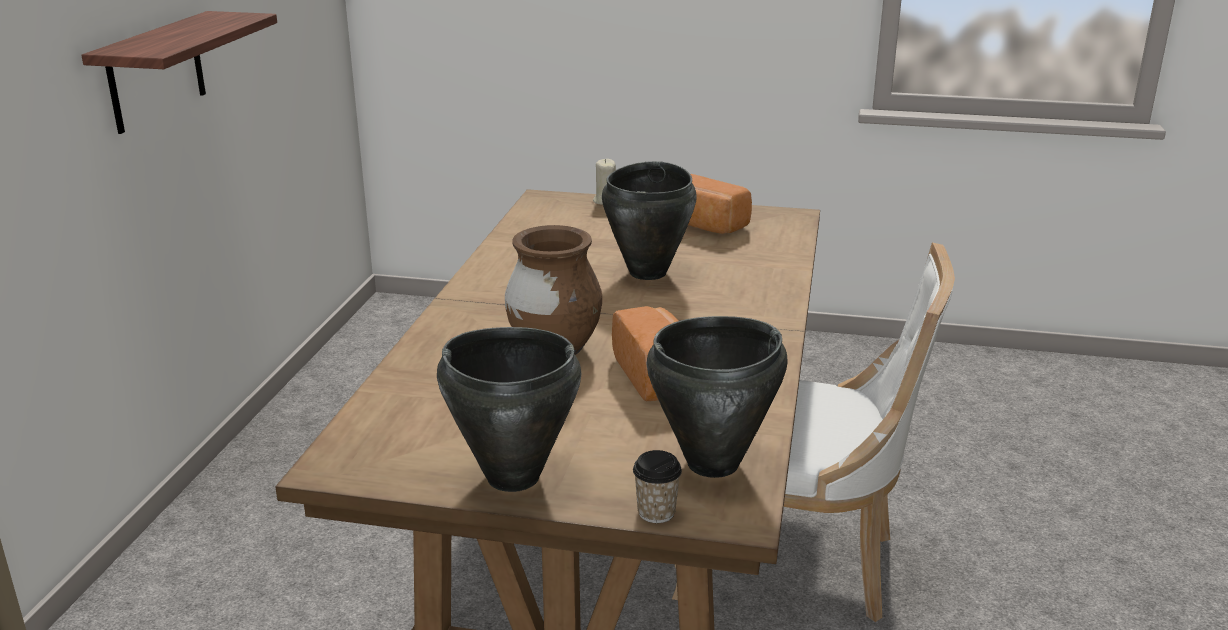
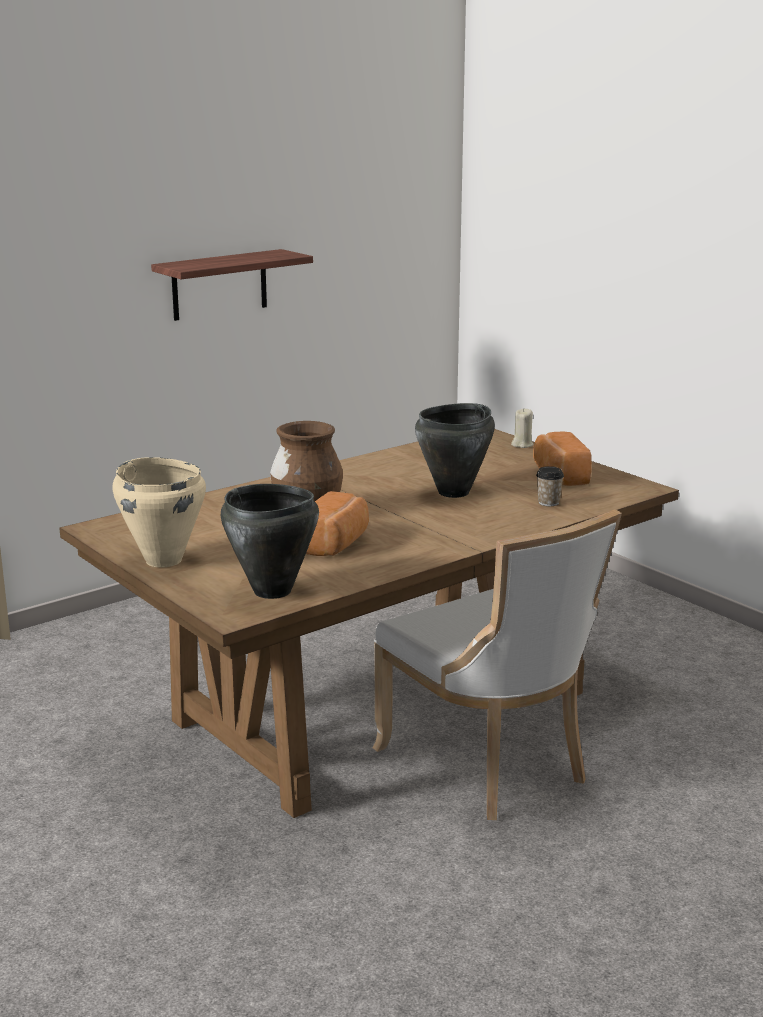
camera: 40 degrees right, 5 degrees down
black cooking pot [437,327,581,492] -> beige cooking pot [113,457,206,567]
cup [633,450,682,523] -> cup moved to [536,466,564,506]

